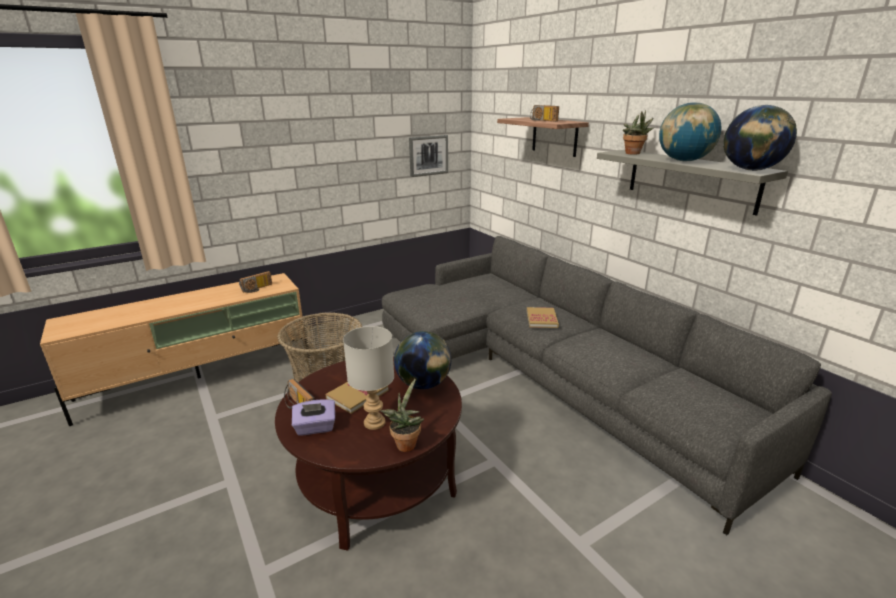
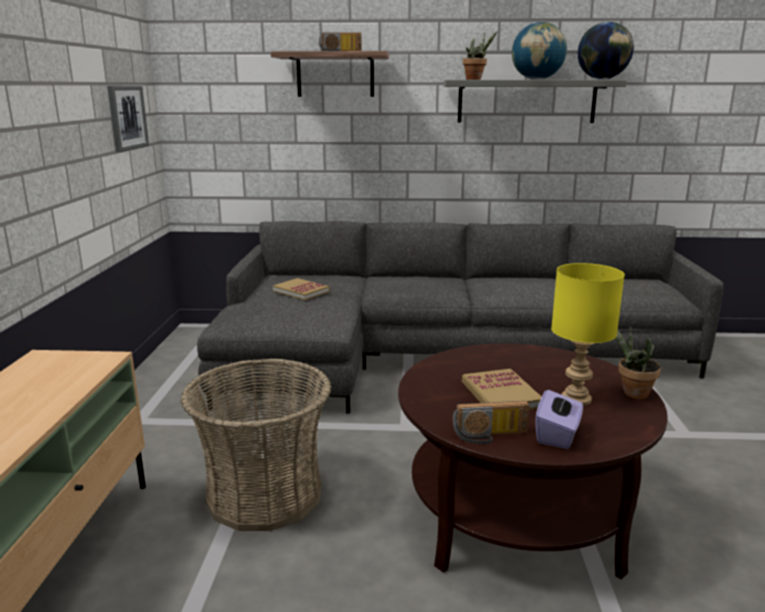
camera: 55 degrees left, 5 degrees down
radio [239,271,272,293] -> none
grey table lamp [343,326,394,430] -> yellow table lamp [551,263,625,406]
globe [394,331,451,389] -> none
book [527,307,559,328] -> book moved to [273,278,330,300]

